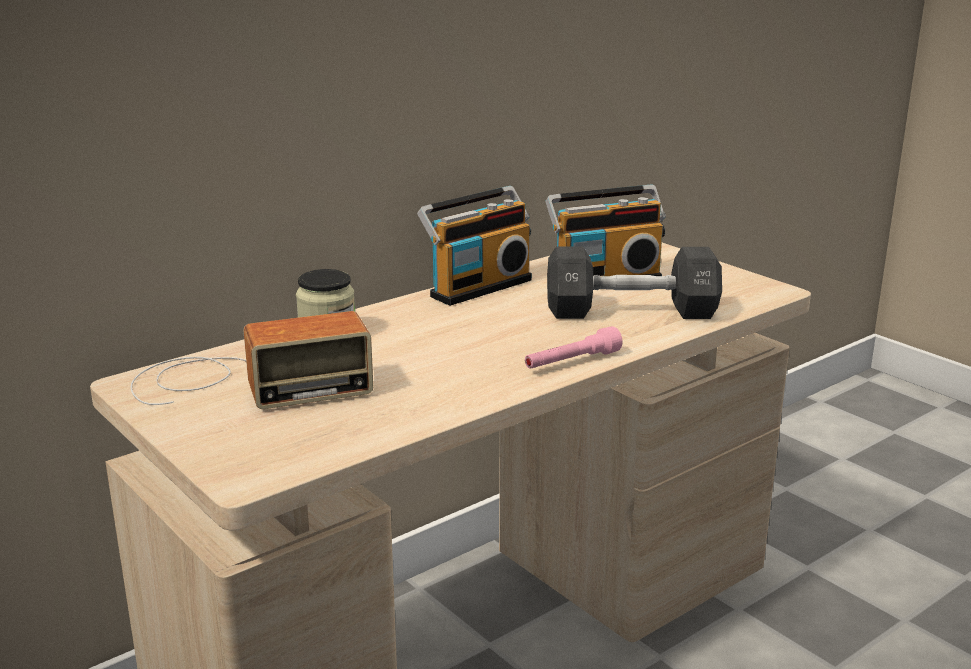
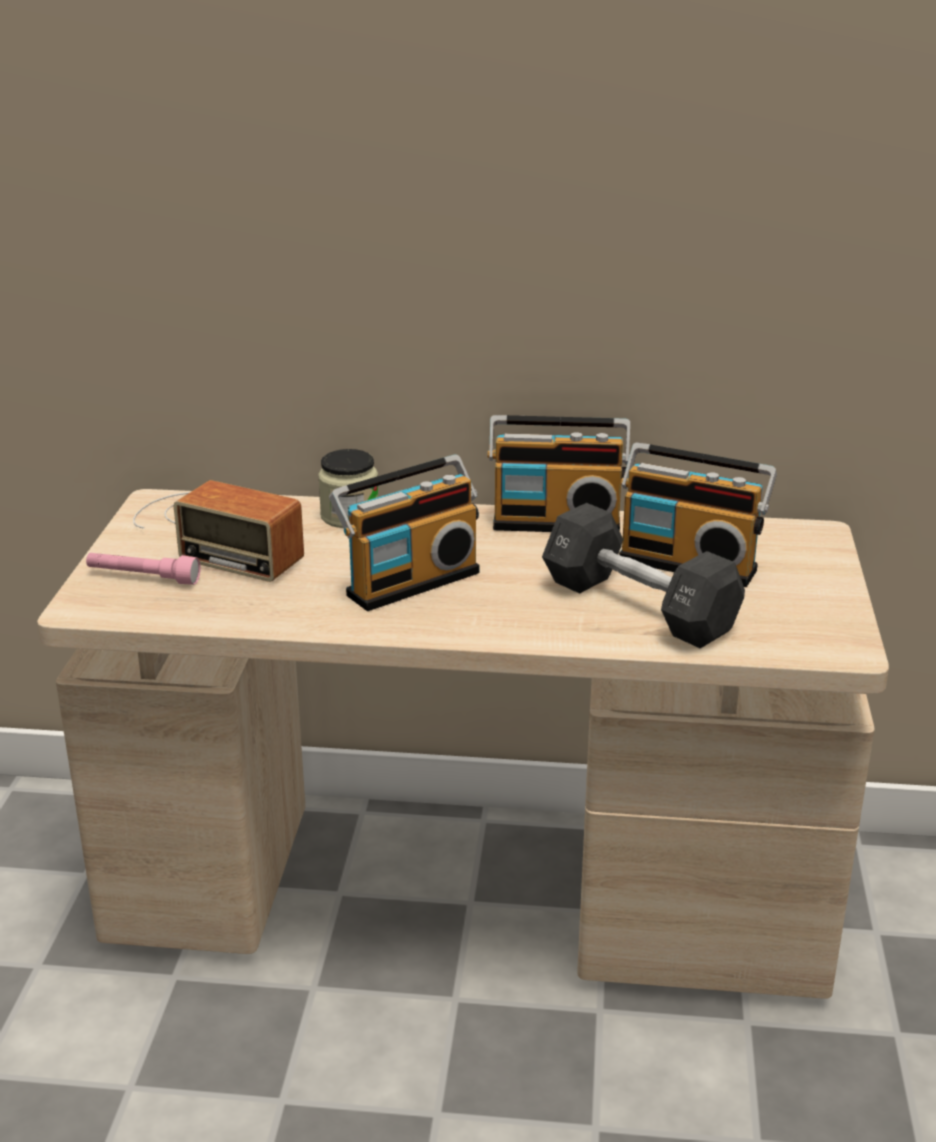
camera: 45 degrees right, 5 degrees up
pink flashlight [525,326,623,369] -> pink flashlight moved to [86,553,201,585]
none -> radio [329,454,479,611]

